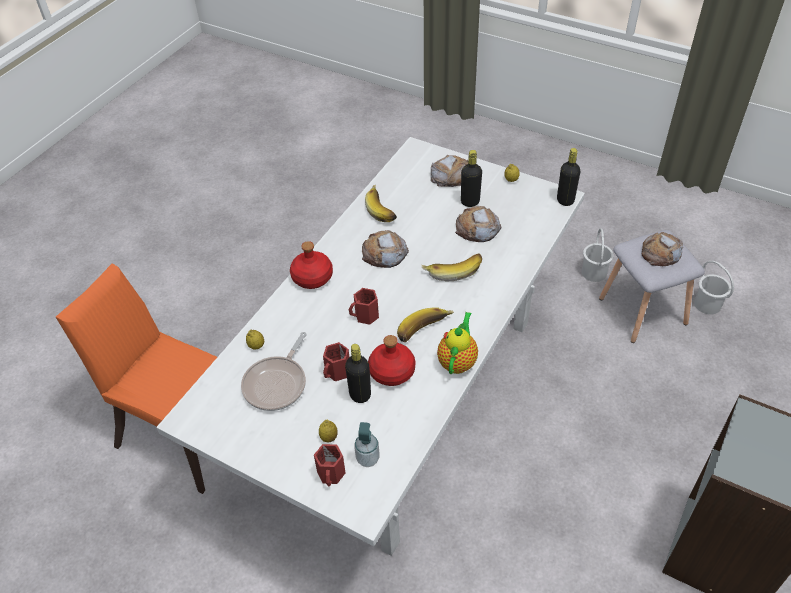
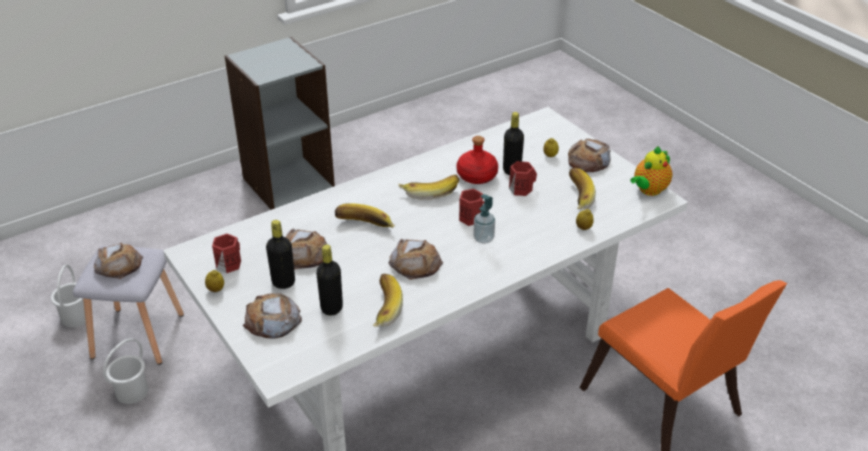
camera: 155 degrees left, 10 degrees down
frying pan [241,332,307,411] -> banana [569,168,596,209]
red bottle [290,241,333,289] -> none
red mug [314,444,346,486] -> red mug moved to [212,234,241,273]
soap dispenser [354,422,380,467] -> soap dispenser moved to [473,194,495,244]
teapot [437,312,478,374] -> teapot moved to [630,146,672,196]
black bottle [557,148,580,206] -> black bottle moved to [316,244,343,316]
none -> bread [568,139,611,172]

